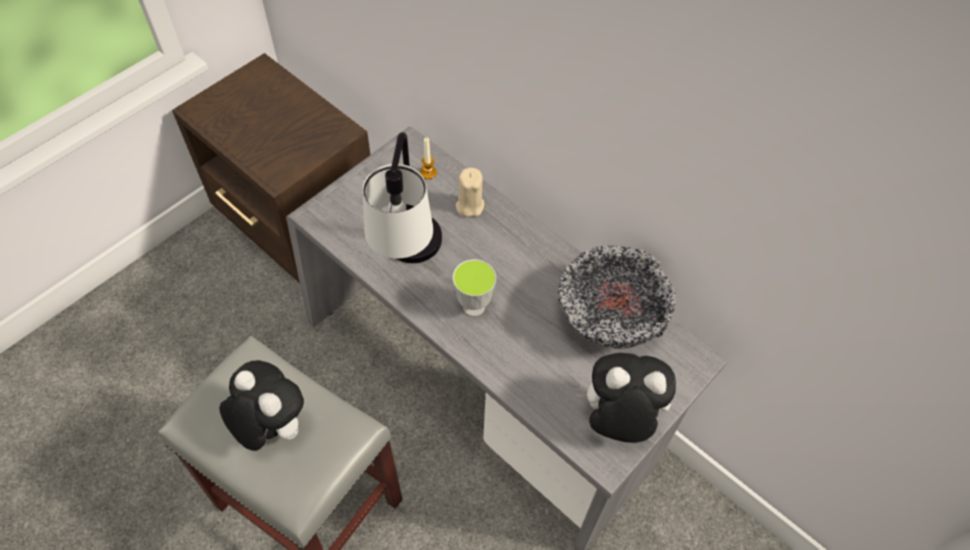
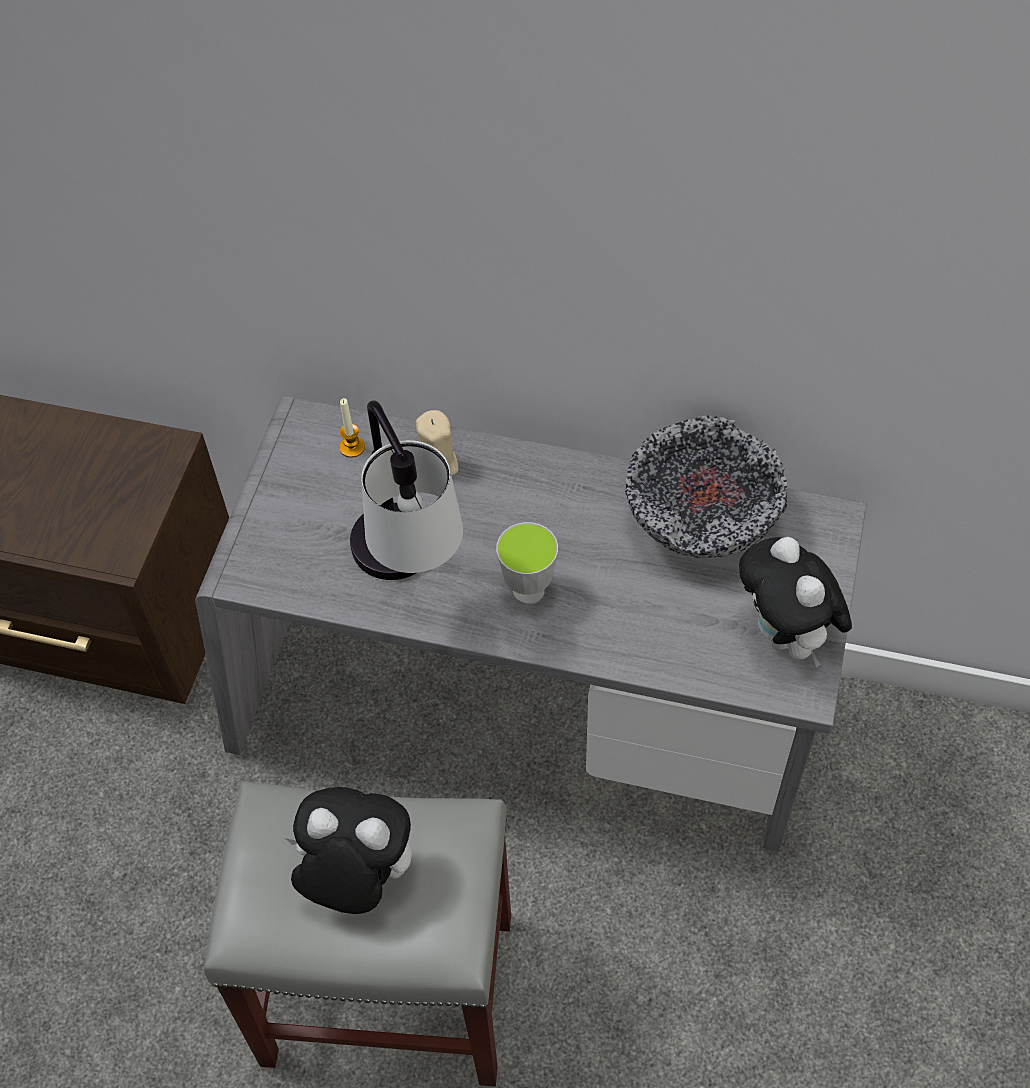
camera: 25 degrees left, 0 degrees up
plush toy [576,353,676,443] -> plush toy turned 90 degrees counterclockwise [739,537,852,667]

